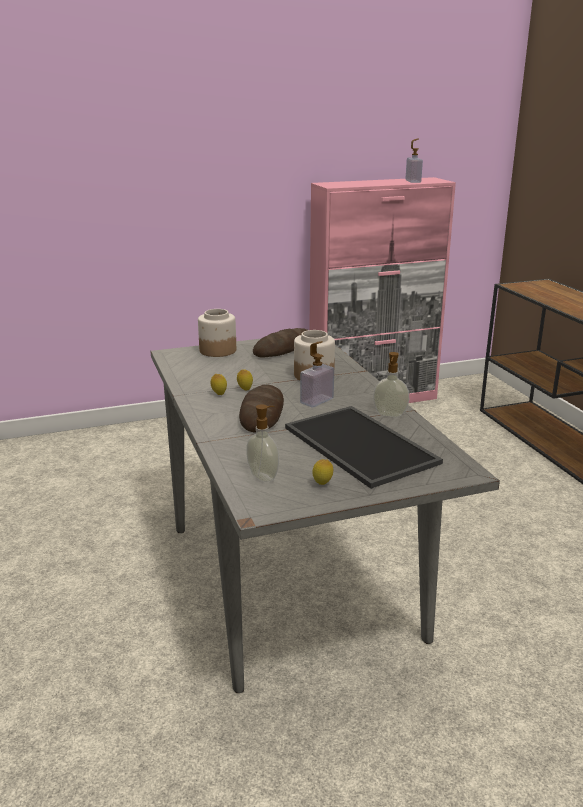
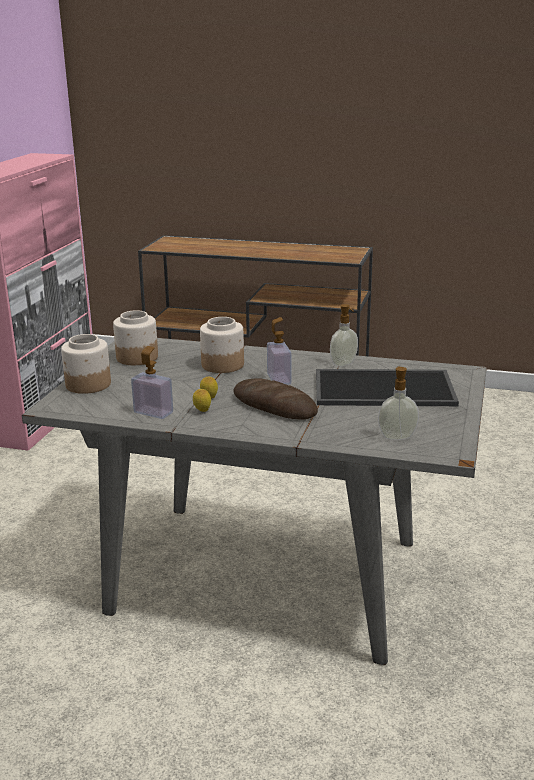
camera: 55 degrees left, 0 degrees up
bread [253,328,307,357] -> jar [113,310,158,365]
lemon [312,459,333,485] -> none
soap dispenser [406,138,423,183] -> soap dispenser moved to [131,346,173,419]

